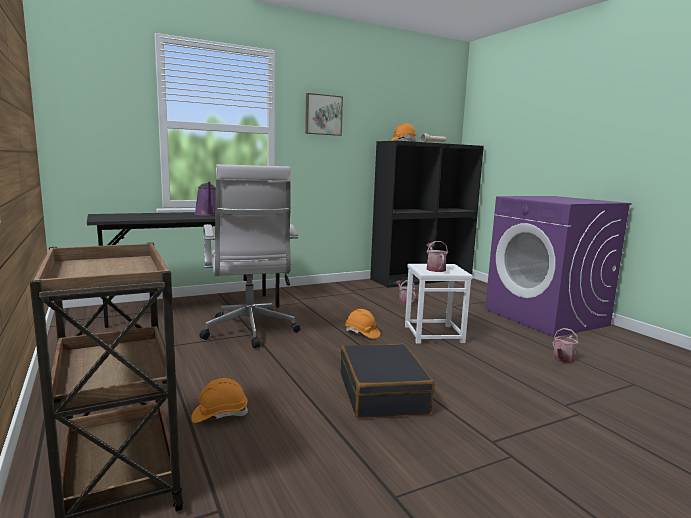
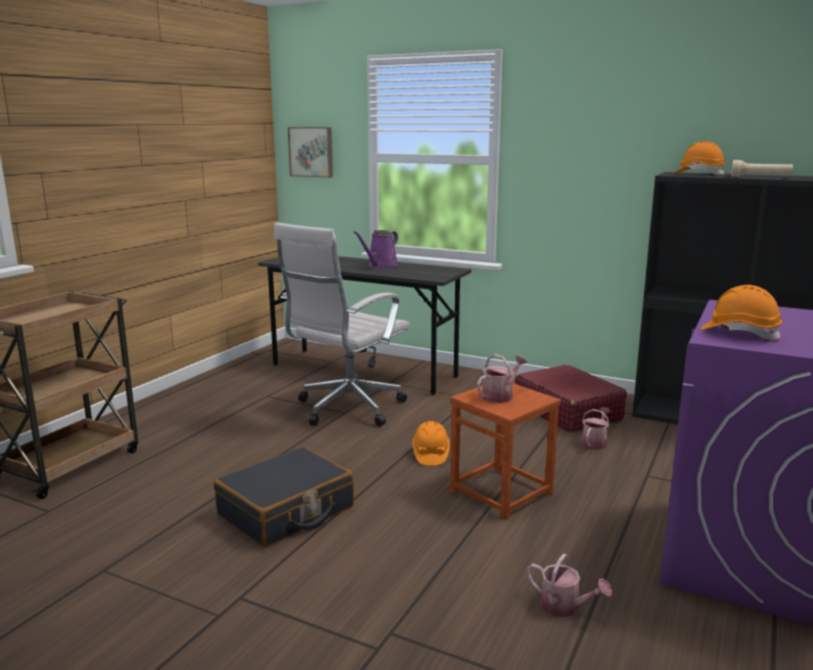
camera: 55 degrees right, 5 degrees up
orange hard hat [191,378,248,423] -> orange hard hat moved to [701,285,782,340]
picture [305,93,343,136] -> picture moved to [288,127,333,178]
white stool [405,264,473,344] -> brown stool [450,383,561,520]
watering can [552,328,579,363] -> watering can turned 150 degrees counterclockwise [527,554,612,617]
none -> red suitcase [515,365,627,432]

